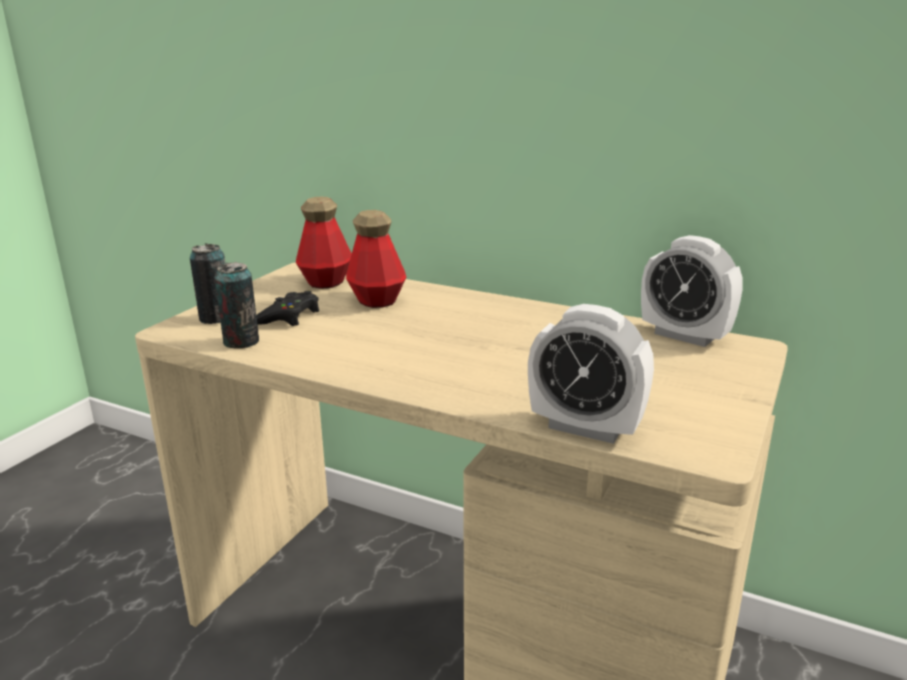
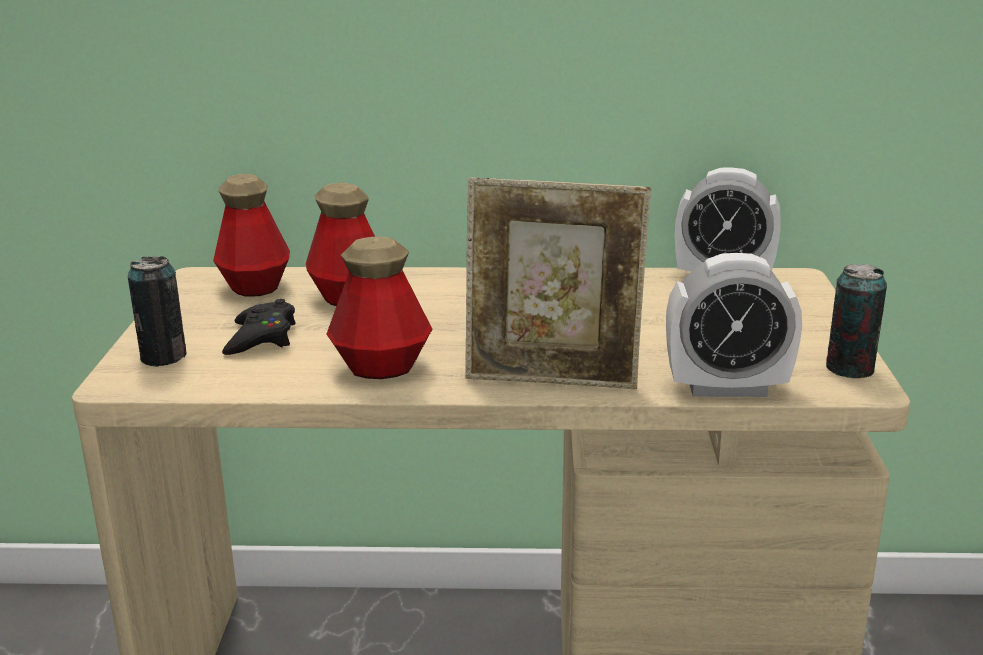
camera: 25 degrees left, 0 degrees up
can [214,262,259,349] -> can moved to [826,264,887,378]
none -> bottle [327,237,432,379]
none -> picture frame [465,177,651,389]

